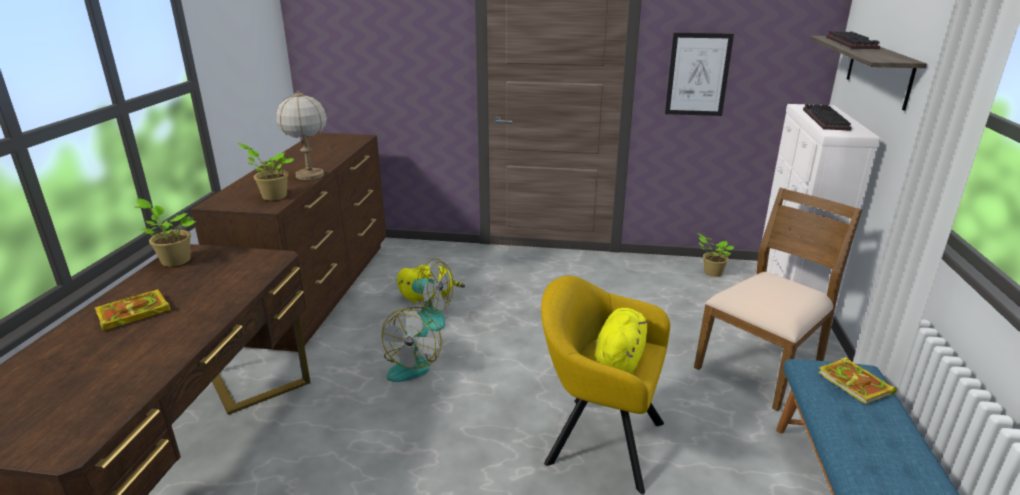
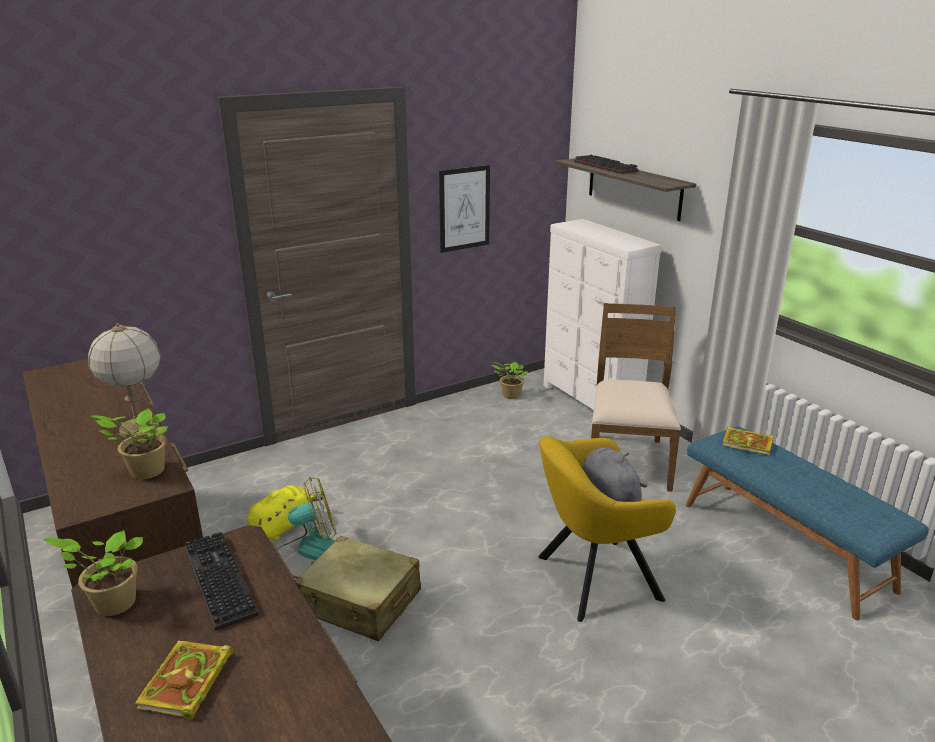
camera: 40 degrees left, 0 degrees up
fan [382,308,442,382] -> beige suitcase [296,536,421,642]
yellow plush toy [595,308,647,374] -> grey plush toy [582,447,647,502]
keyboard [803,104,851,131] -> keyboard moved to [185,532,259,631]

